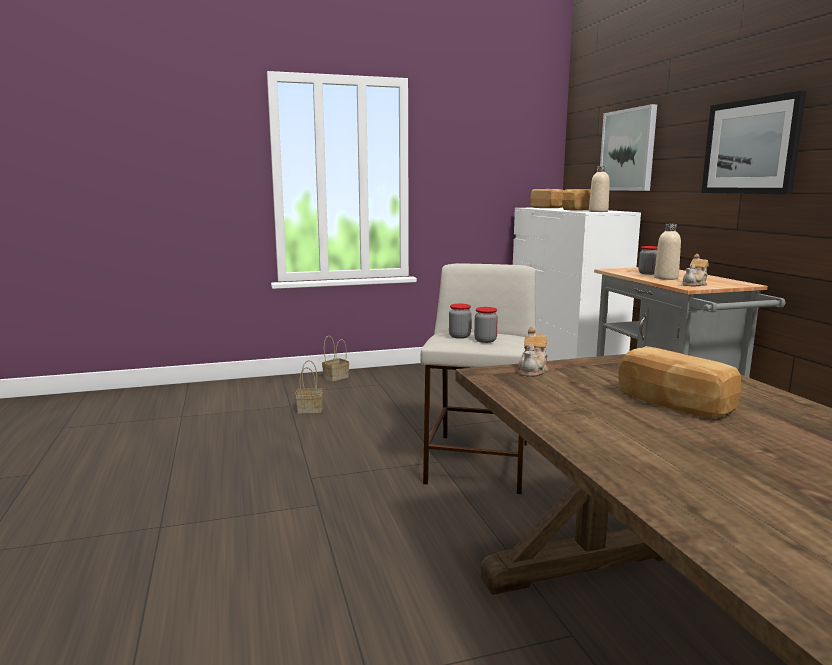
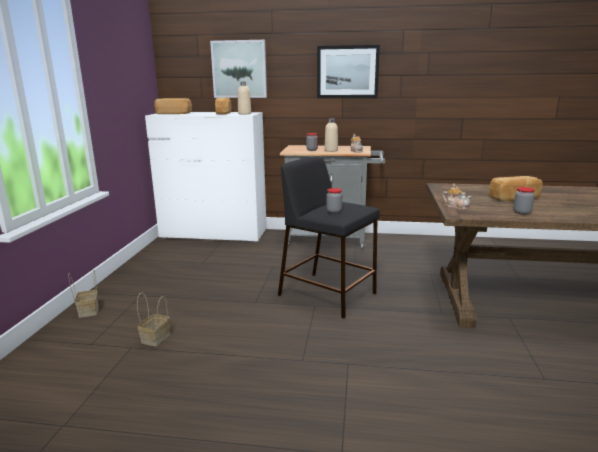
camera: 65 degrees left, 5 degrees up
beige stool [420,263,536,494] -> black stool [278,156,380,319]
jar [474,307,498,343] -> jar moved to [513,187,535,215]

